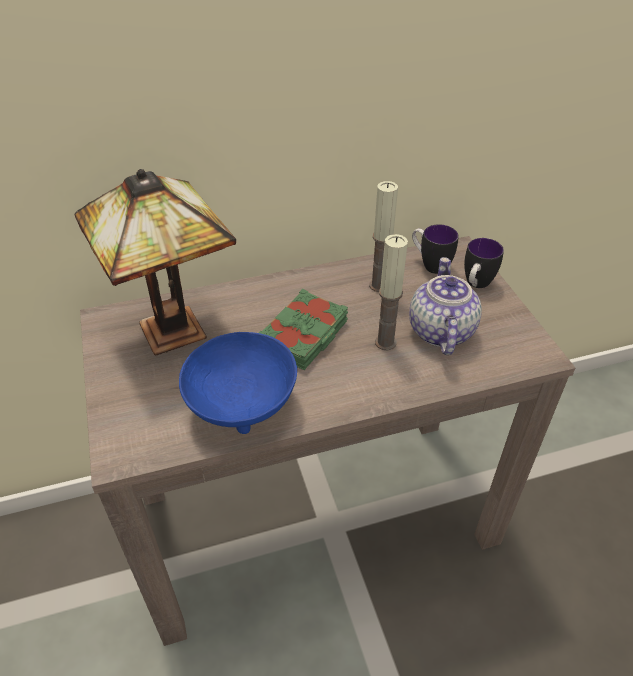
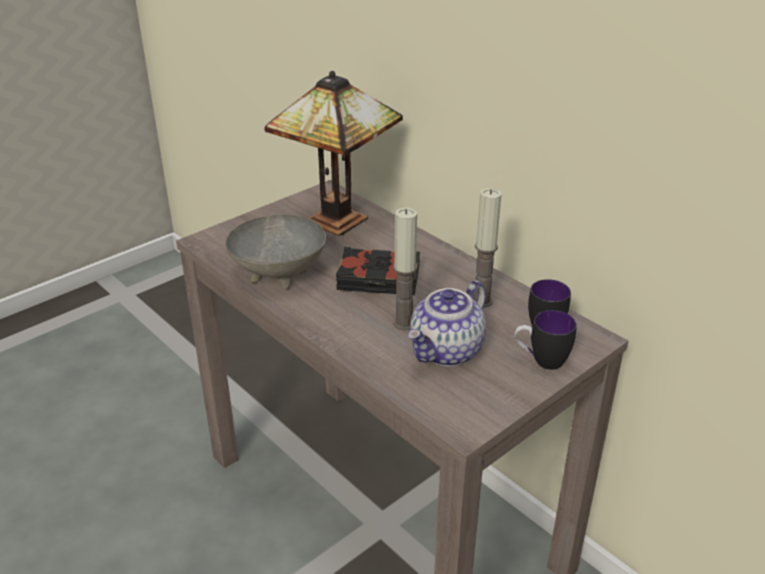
camera: 65 degrees right, 10 degrees down
blue bowl [179,332,297,434] -> grey bowl [225,215,326,289]
green book [259,289,348,370] -> black book [336,247,420,295]
teapot [409,257,482,355] -> teapot turned 150 degrees clockwise [408,280,486,366]

